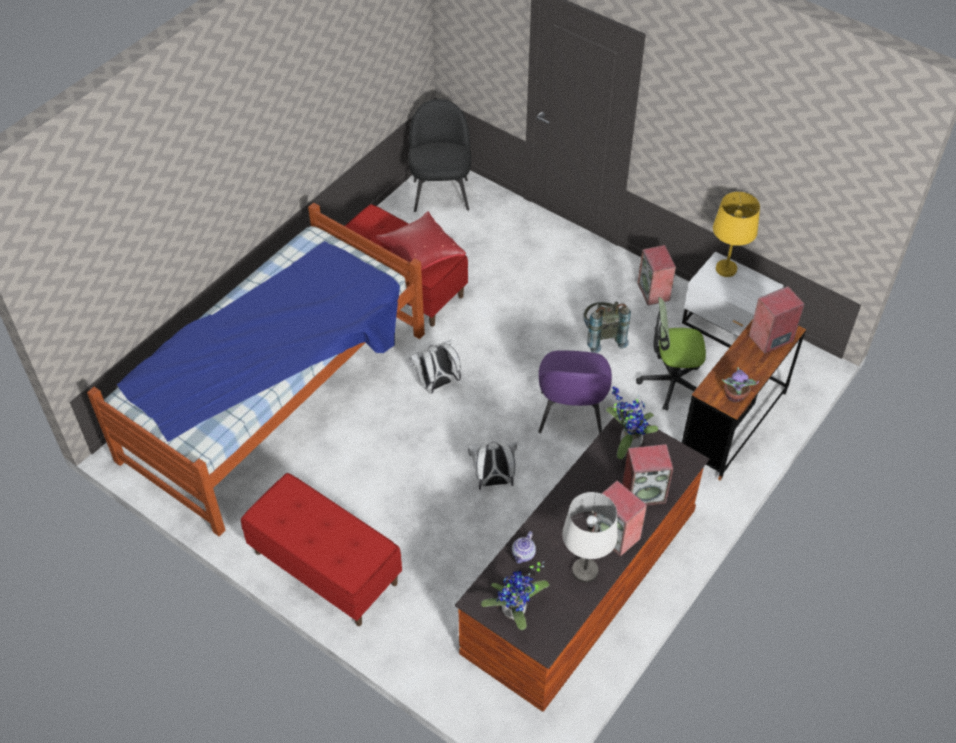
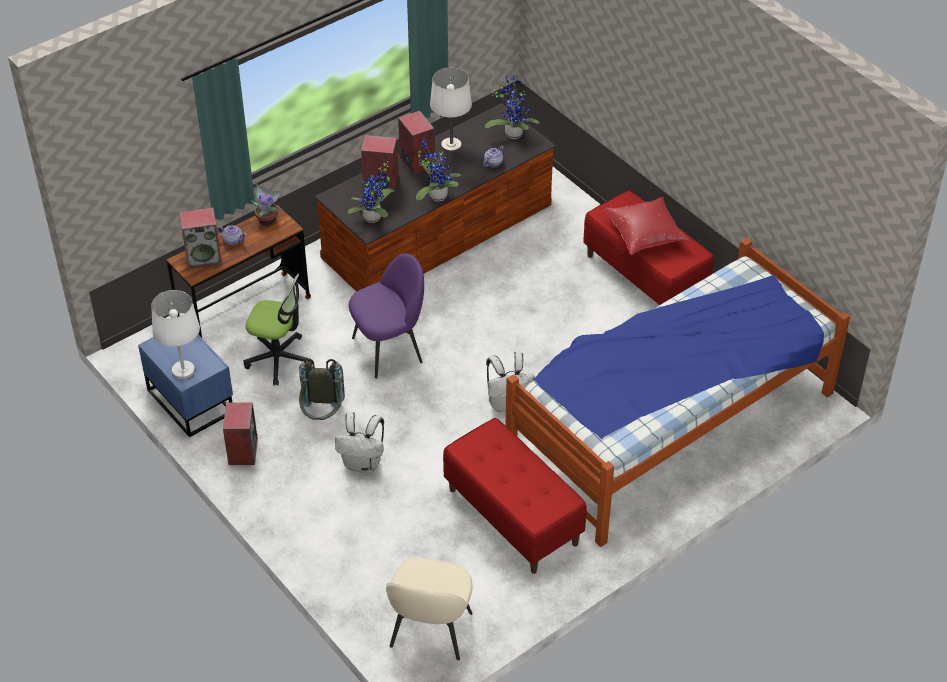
camera: 165 degrees left, 5 degrees down
red pillow [375,211,466,270] -> red pillow moved to [604,197,690,255]
black chair [408,99,471,212] -> beige chair [386,558,473,660]
white backpack [468,442,517,490] -> white backpack moved to [335,412,384,473]
purple chair [538,350,612,434] -> purple chair turned 45 degrees clockwise [349,253,424,378]
white nightstand [682,251,784,348] -> blue nightstand [138,335,233,437]
yellow table lamp [713,192,760,277] -> white table lamp [151,290,200,379]
none -> teapot [217,225,247,246]
none -> potted plant [416,138,461,202]

